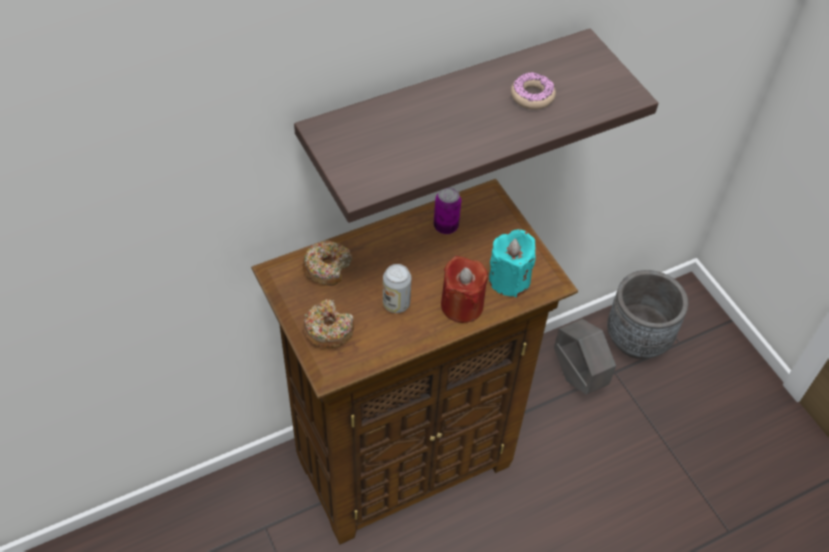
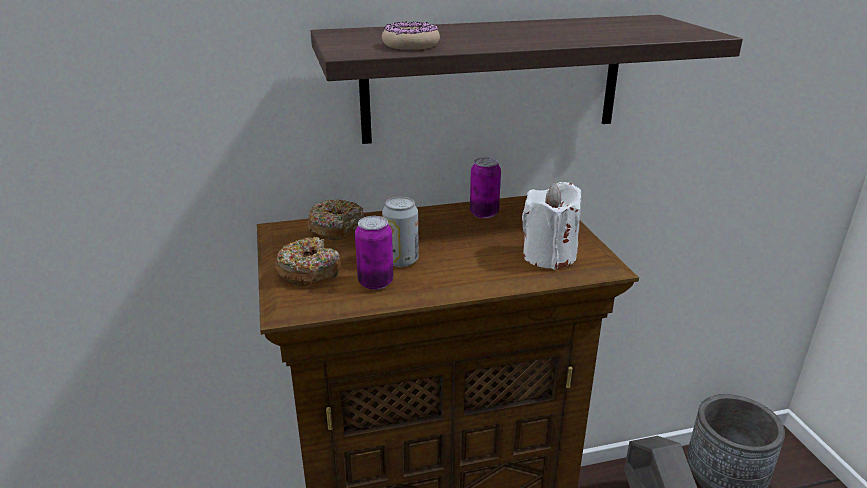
camera: 15 degrees right, 25 degrees down
red candle [441,256,488,323] -> none
turquoise candle [489,229,536,297] -> white candle [522,182,582,270]
donut [511,72,556,110] -> donut moved to [382,21,440,50]
none -> can [355,216,393,290]

